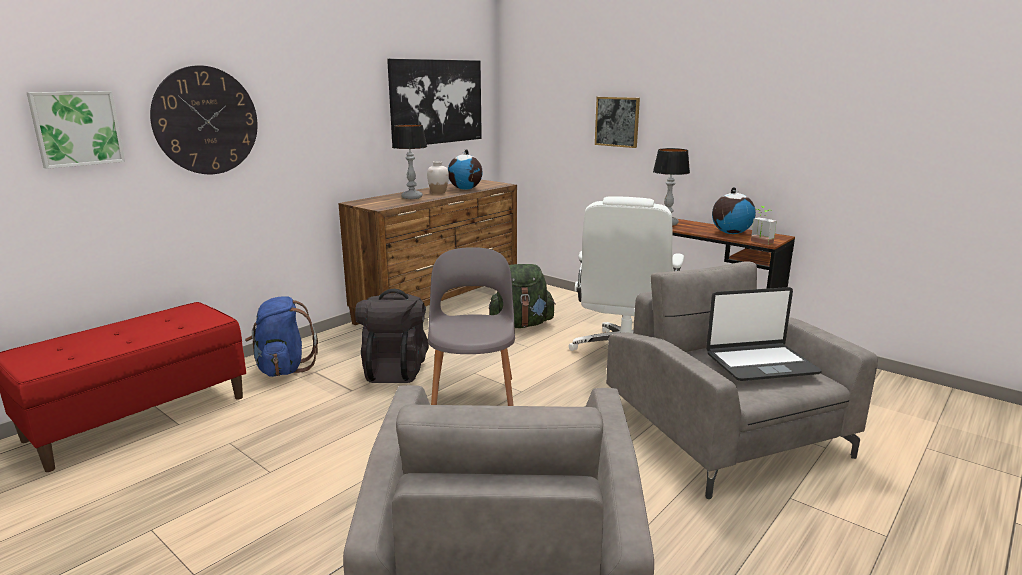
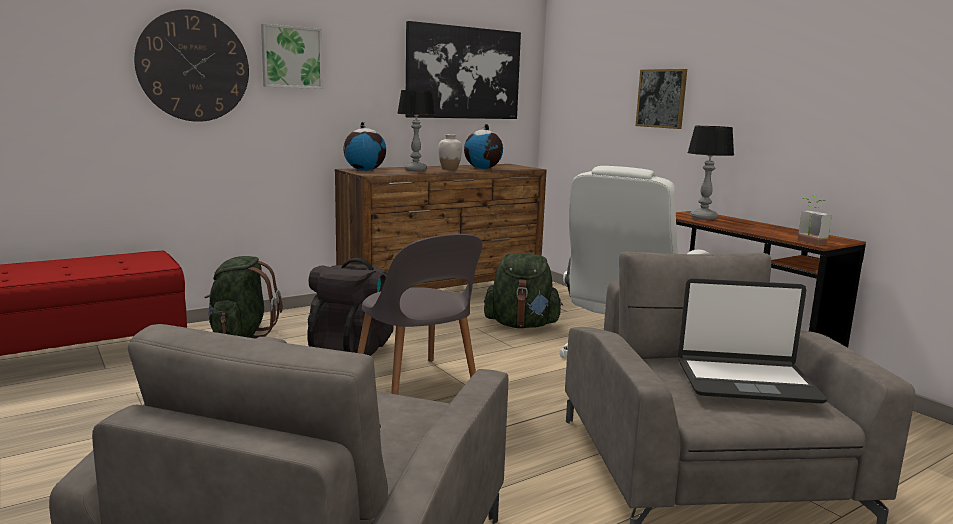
camera: 15 degrees right, 5 degrees down
picture [26,91,125,169] -> picture moved to [261,24,323,89]
blue backpack [245,296,318,377] -> green backpack [204,256,283,339]
grey chair [428,247,515,406] -> grey chair turned 135 degrees clockwise [357,234,482,395]
globe [712,187,756,234] -> globe moved to [344,122,386,171]

